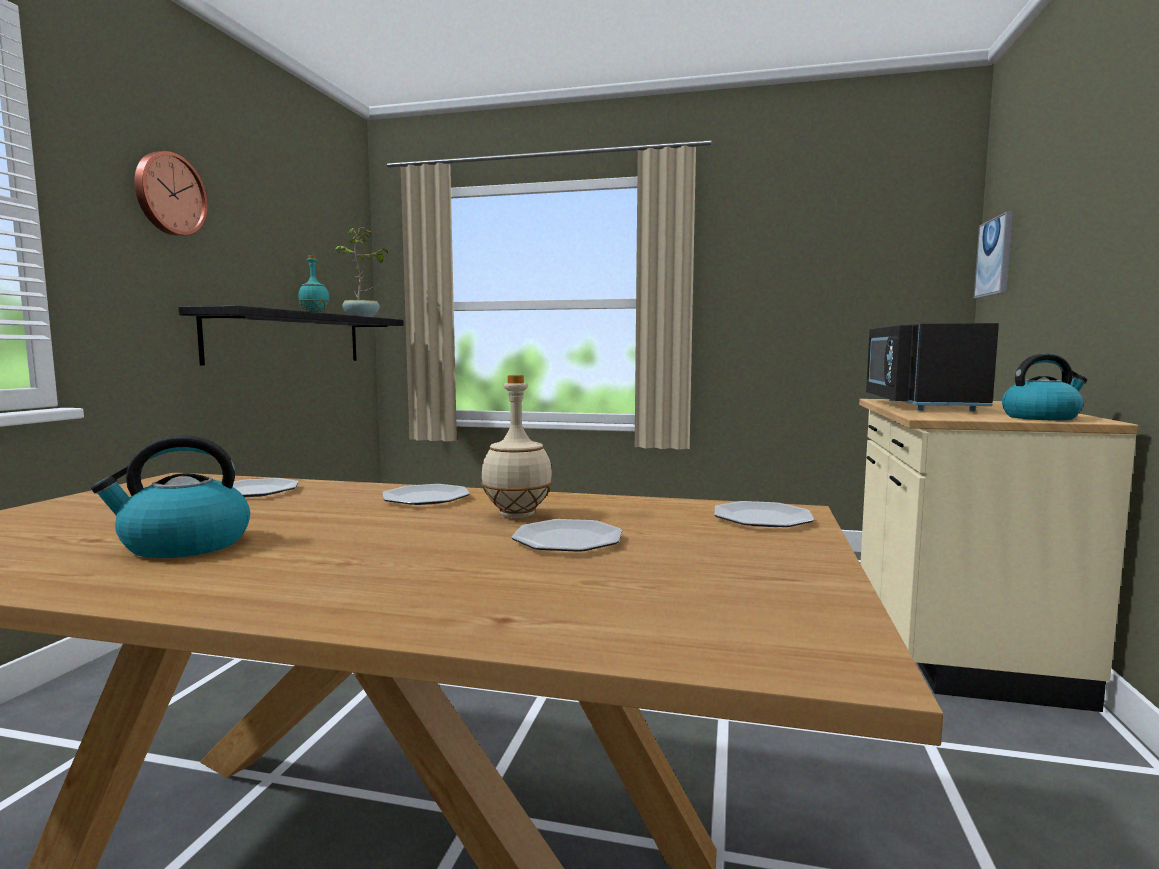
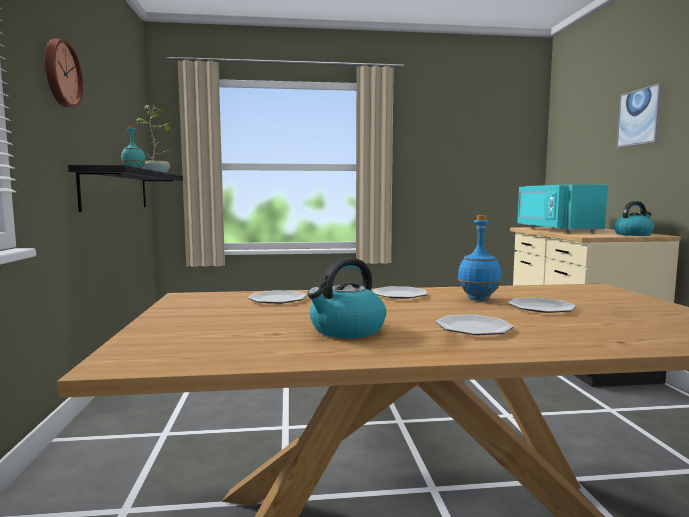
camera: 20 degrees left, 0 degrees up
beige bottle [481,375,553,518] -> blue bottle [458,215,501,301]
plate [715,501,814,527] -> plate moved to [436,314,514,335]
black microwave [866,323,999,412] -> turquoise microwave [517,184,608,233]
picture [974,211,1013,298] -> picture moved to [617,83,663,148]

